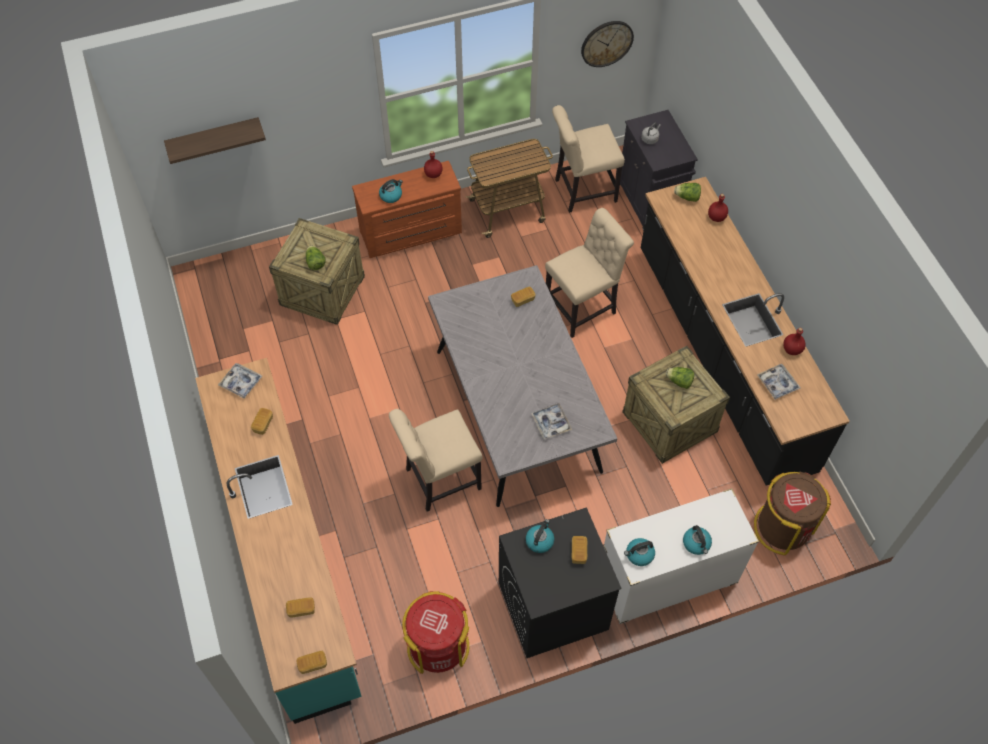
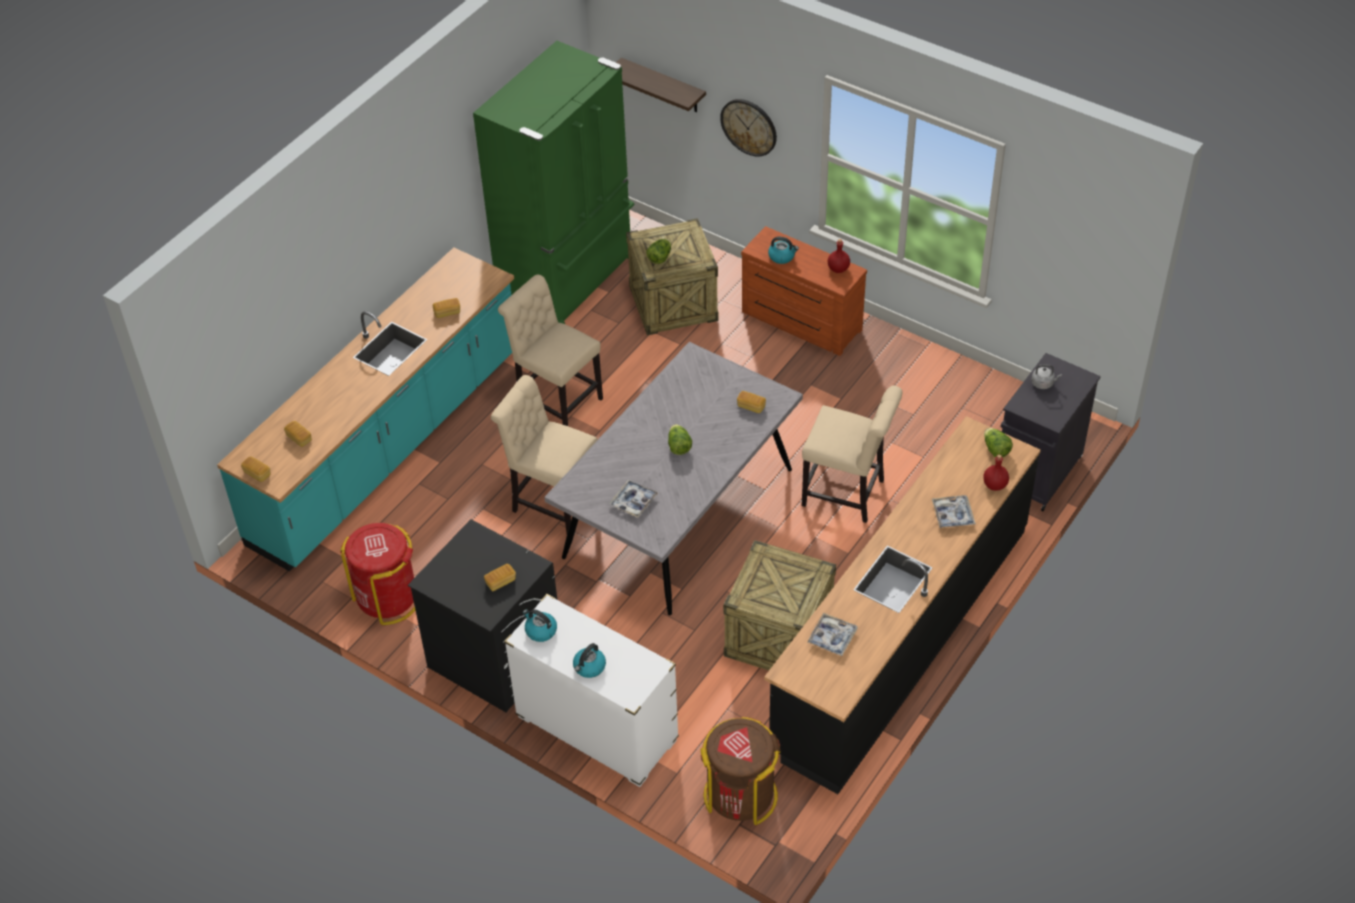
camera: 55 degrees right, 10 degrees down
tray [218,363,262,399] -> tray moved to [932,495,976,528]
cart [465,139,553,238] -> none
kettle [525,519,554,553] -> none
beige chair [552,105,625,213] -> beige chair moved to [498,274,603,426]
wall clock [581,21,634,67] -> wall clock moved to [720,99,777,157]
lettuce [666,367,694,389] -> lettuce moved to [668,424,692,455]
red bottle [783,328,805,355] -> none
none -> green fridge [473,41,635,324]

